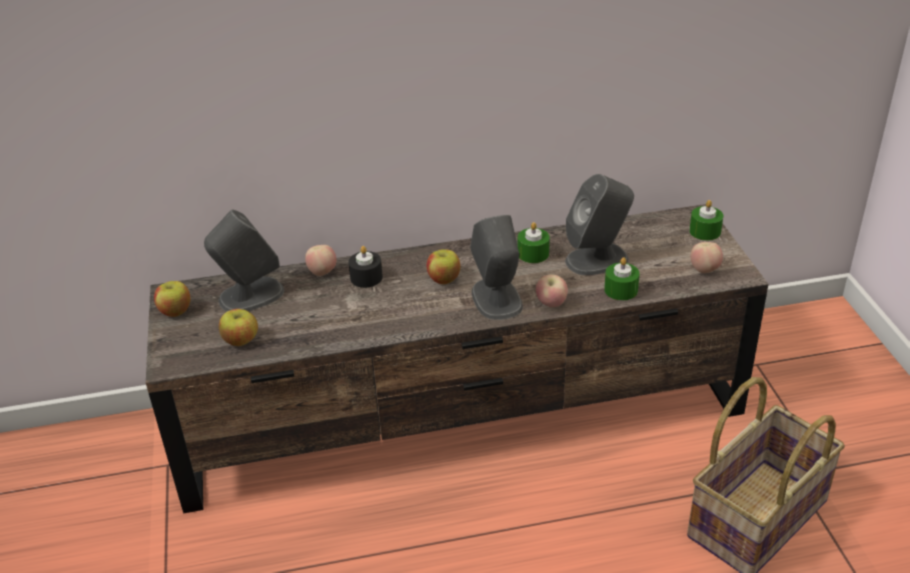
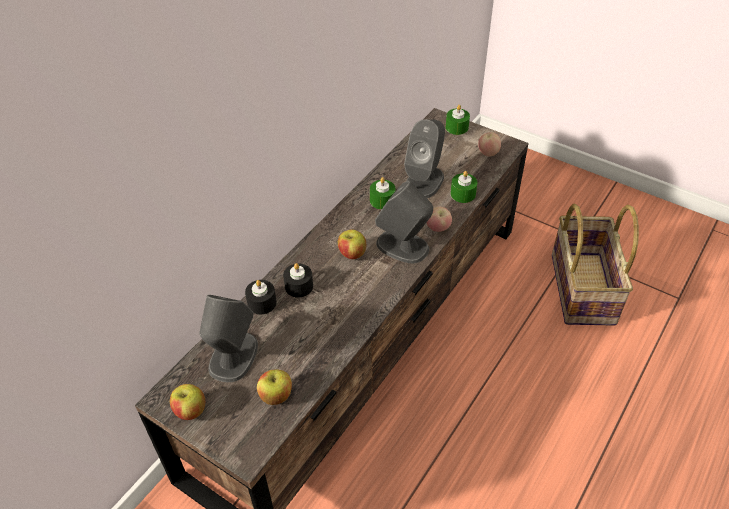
camera: 45 degrees left, 10 degrees up
apple [305,245,336,276] -> black candle [245,280,277,314]

